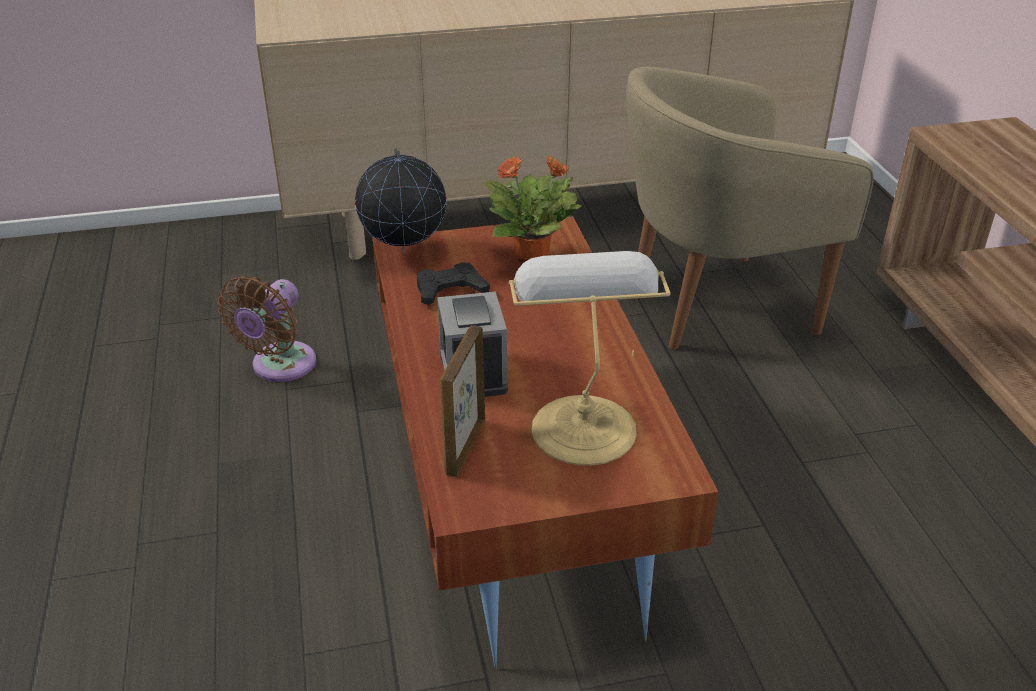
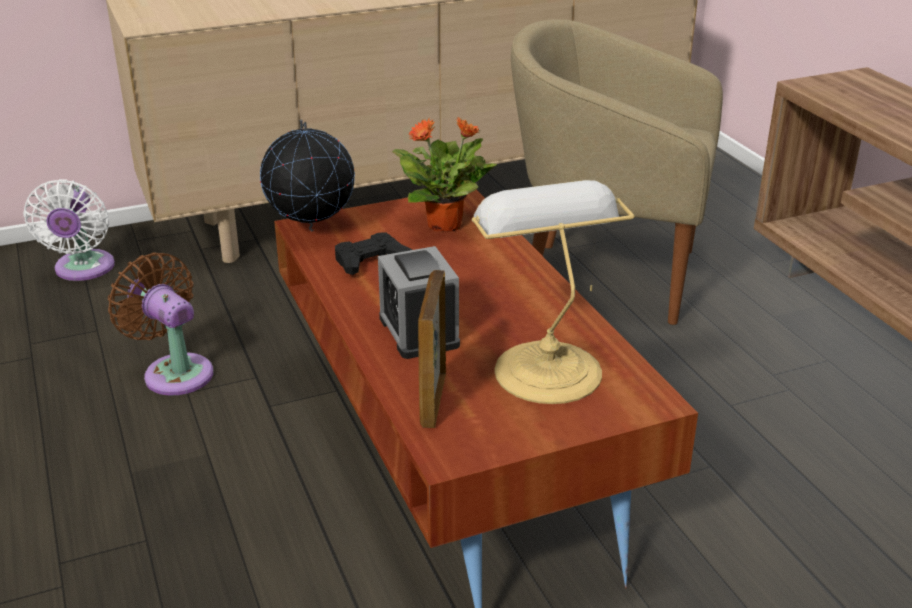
camera: 10 degrees left, 5 degrees down
brown fan [218,276,316,382] -> brown fan turned 120 degrees clockwise [108,252,213,396]
beige armchair [626,67,874,350] -> beige armchair turned 45 degrees clockwise [511,19,723,325]
none -> white fan [23,179,115,281]

